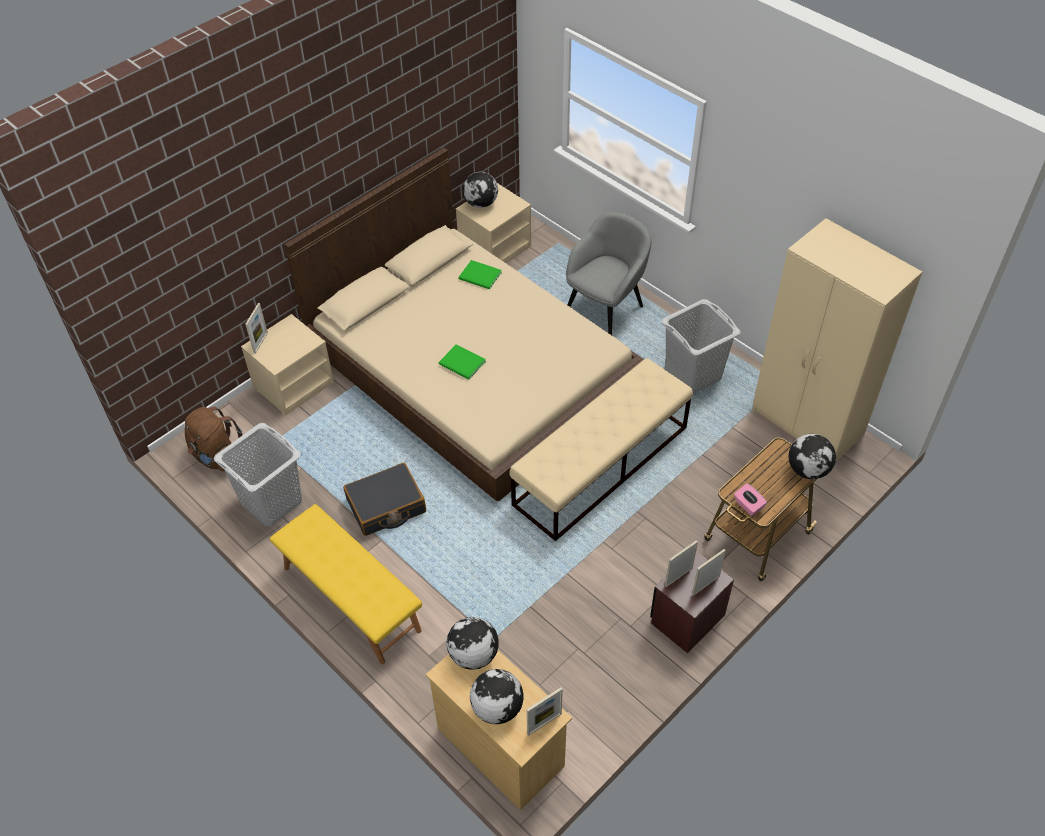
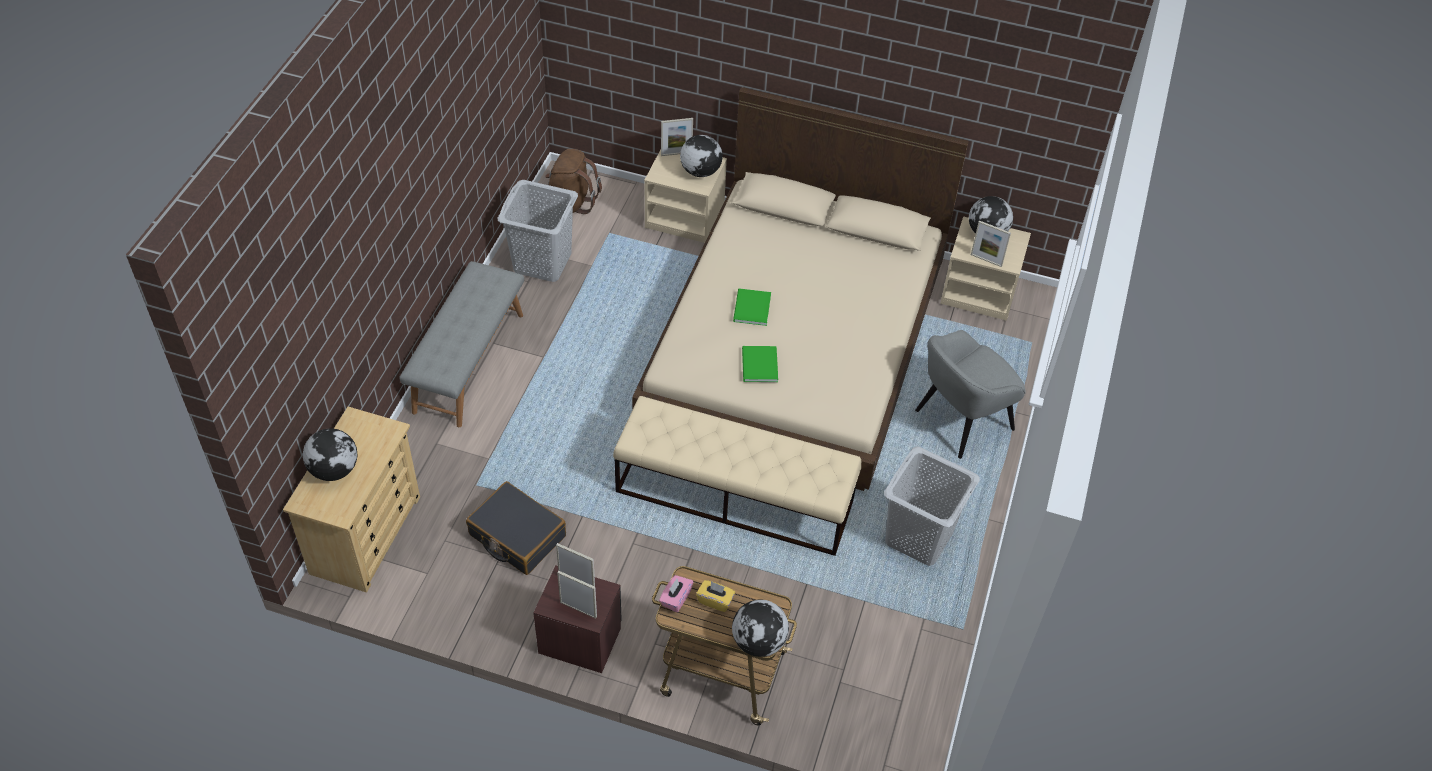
camera: 60 degrees right, 0 degrees up
yellow bench [270,504,422,664] -> grey bench [399,261,524,427]
black suitcase [343,463,426,536] -> black suitcase moved to [466,481,566,575]
globe [447,617,499,670] -> globe moved to [680,135,723,177]
green book [459,260,502,289] -> green book moved to [742,346,778,382]
picture frame [527,687,563,736] -> picture frame moved to [971,220,1011,267]
grey armchair [566,212,651,335] -> grey armchair turned 135 degrees clockwise [915,330,1026,459]
beige wardrobe [753,218,922,463] -> none
none -> yellow tissue box [696,580,735,612]

